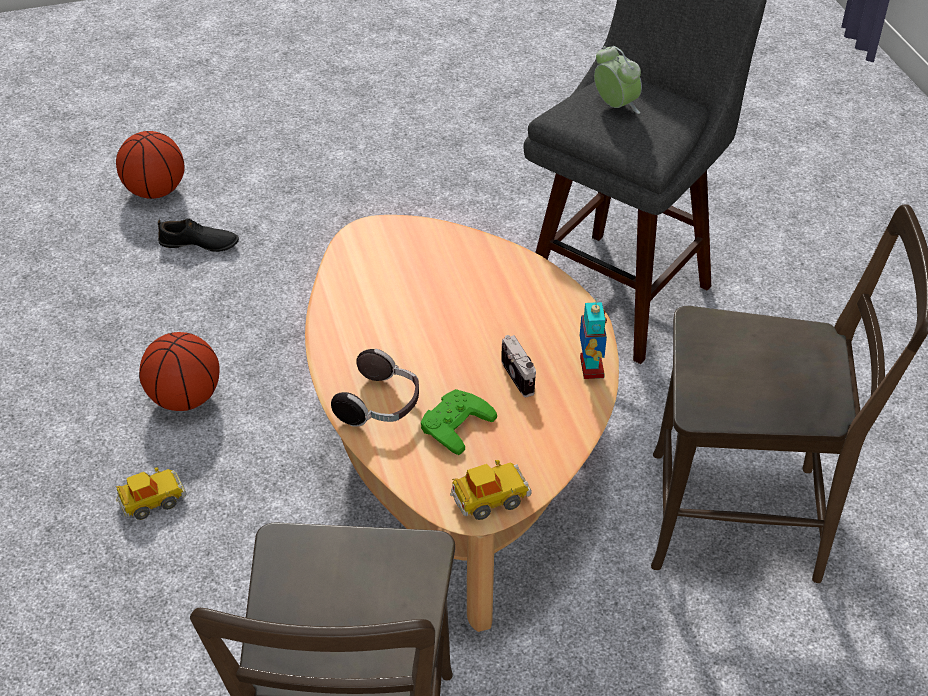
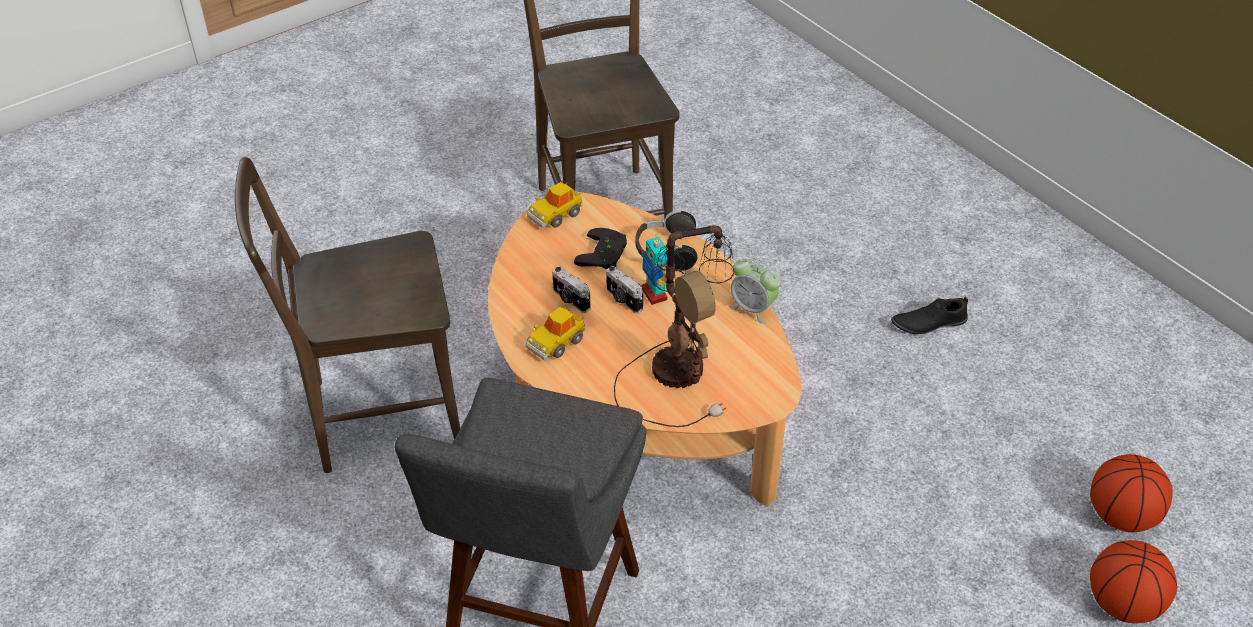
camera: 160 degrees right, 0 degrees up
toy car [116,467,187,520] -> toy car moved to [526,307,585,360]
basketball [139,332,220,411] -> basketball moved to [1090,454,1172,532]
black shoe [158,218,239,252] -> black shoe moved to [891,296,968,334]
green game controller [421,389,497,455] -> black game controller [574,228,627,269]
toy robot [580,299,607,379] -> toy robot moved to [641,235,667,305]
alarm clock [594,46,642,114] -> alarm clock moved to [729,258,781,324]
none -> camera [606,266,643,313]
none -> table lamp [614,225,734,427]

